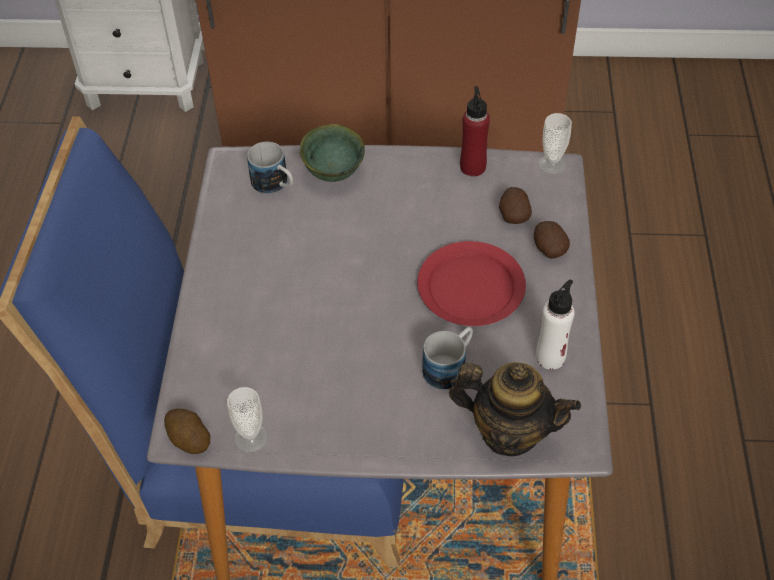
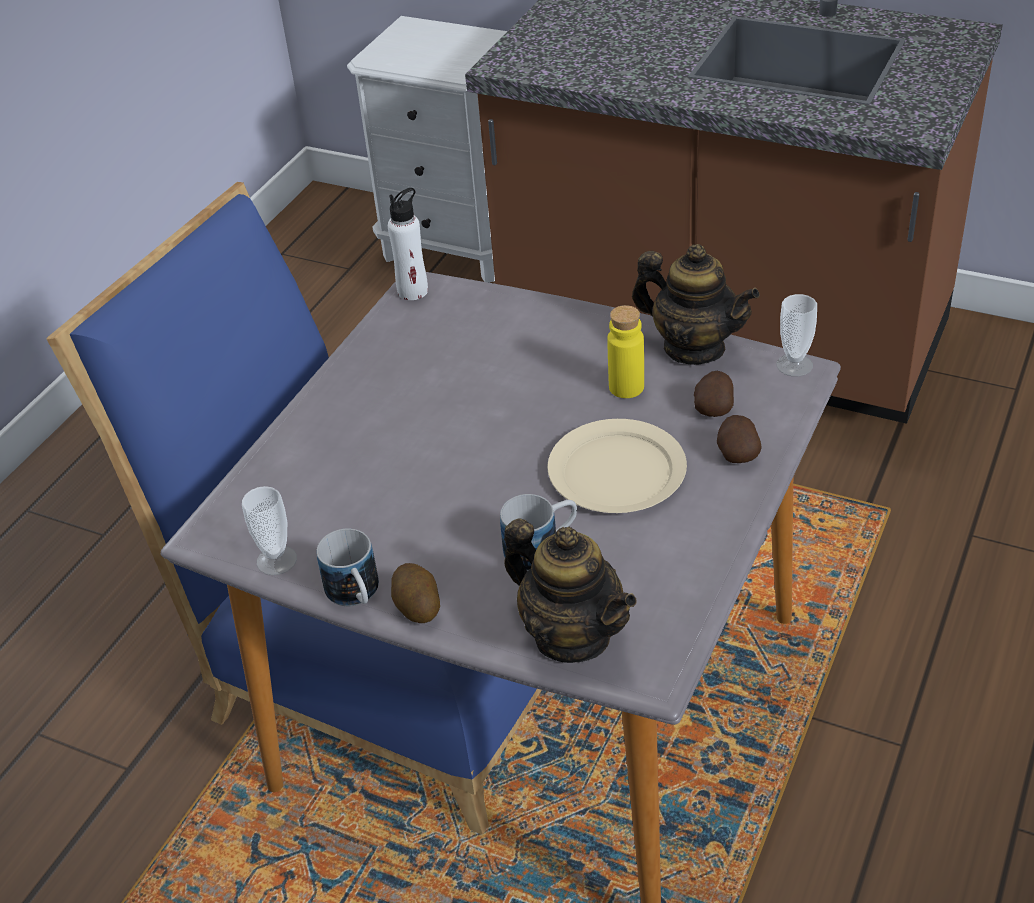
camera: 25 degrees right, 10 degrees down
potato [164,409,210,454] -> potato moved to [391,563,440,623]
mug [247,142,293,194] -> mug moved to [316,529,379,606]
green bowl [300,124,365,182] -> none
red plate [417,241,526,326] -> beige plate [547,419,687,513]
red bottle [460,86,490,177] -> teapot [632,244,760,365]
white bottle [536,280,575,370] -> white bottle moved to [388,188,428,300]
none -> yellow bottle [607,305,644,398]

